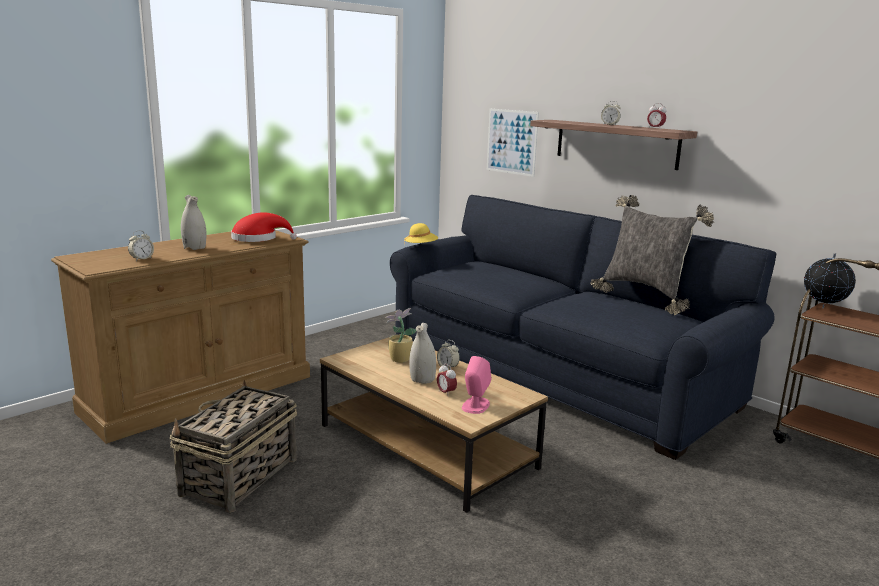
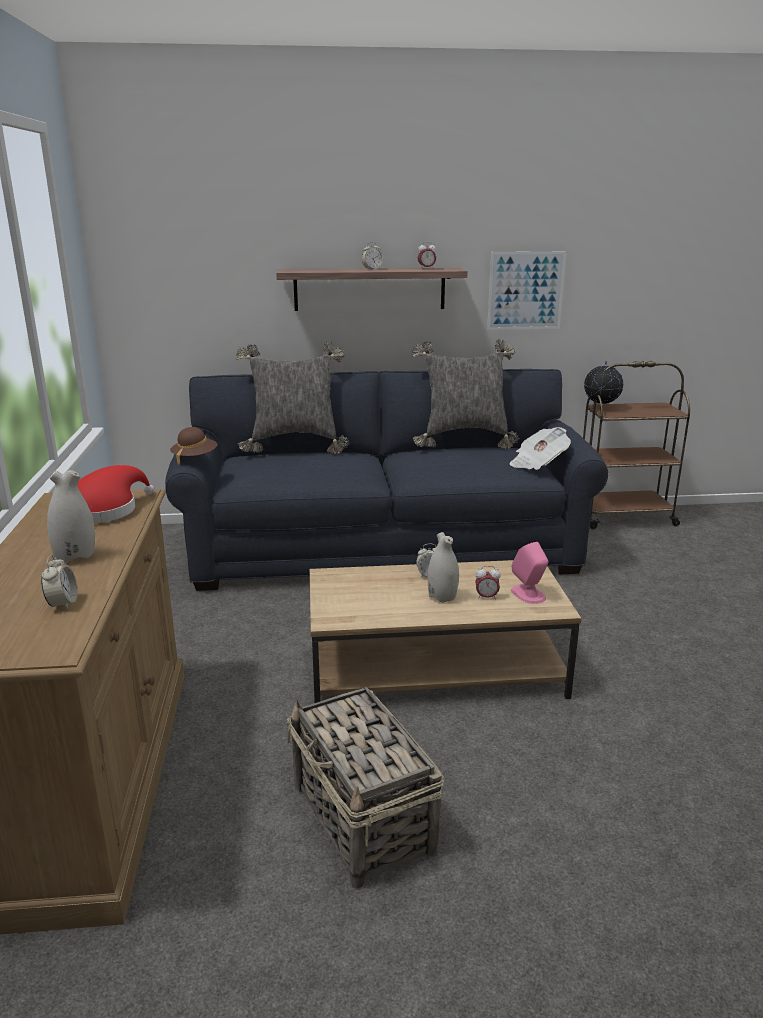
camera: 50 degrees left, 5 degrees up
potted plant [385,308,416,363] -> none
yellow hat [404,223,438,243] -> brown hat [170,427,218,464]
picture [487,109,539,177] -> picture moved to [487,251,566,330]
none -> pillow [236,342,350,454]
none -> newspaper [509,427,571,470]

